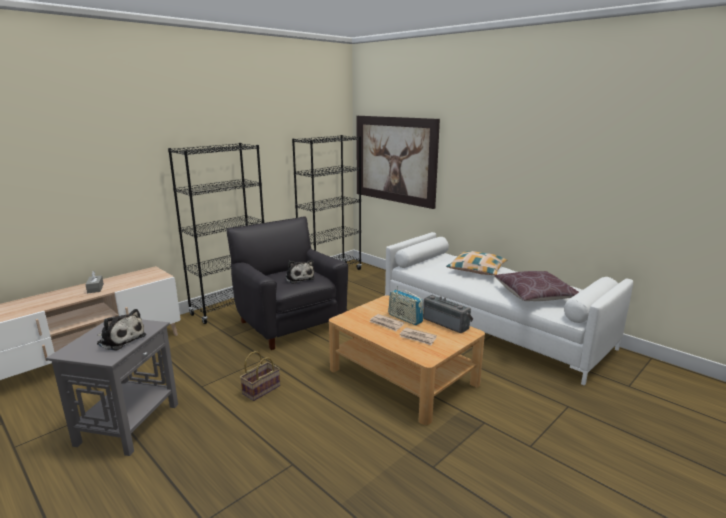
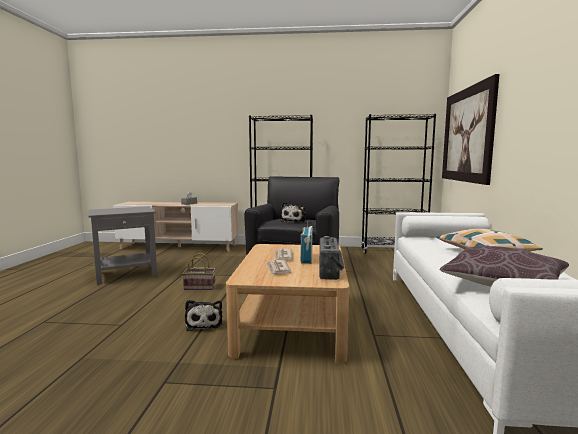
camera: 50 degrees right, 10 degrees down
plush toy [97,309,146,350] -> plush toy moved to [185,300,222,331]

